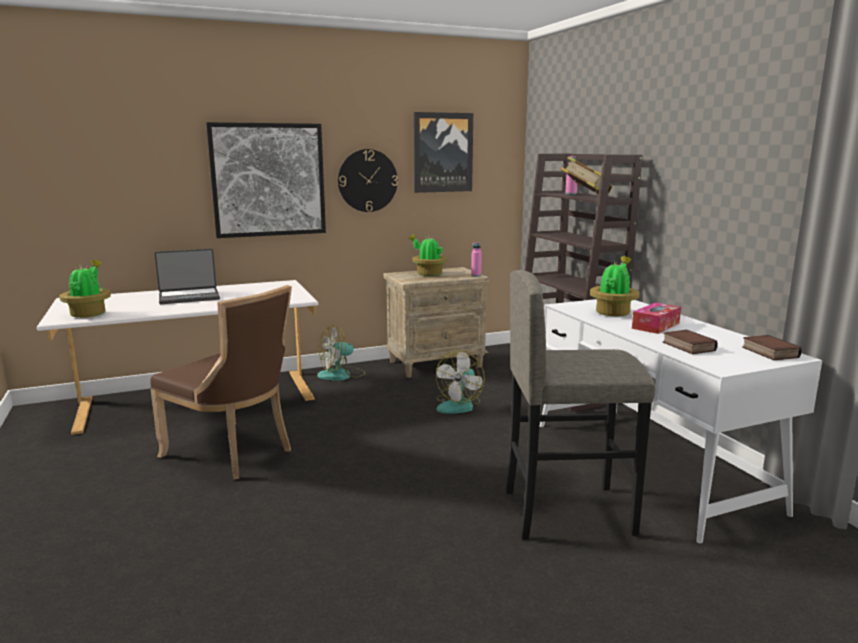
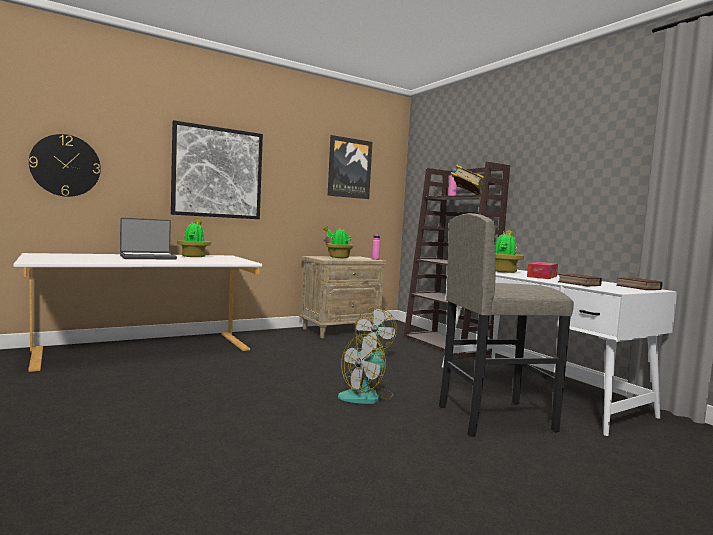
camera: 10 degrees left, 10 degrees down
potted plant [60,260,111,318] -> potted plant moved to [177,220,211,257]
brown chair [150,285,292,480] -> none
fan [317,325,365,381] -> fan moved to [338,334,393,404]
wall clock [338,149,398,212] -> wall clock moved to [29,134,101,197]

